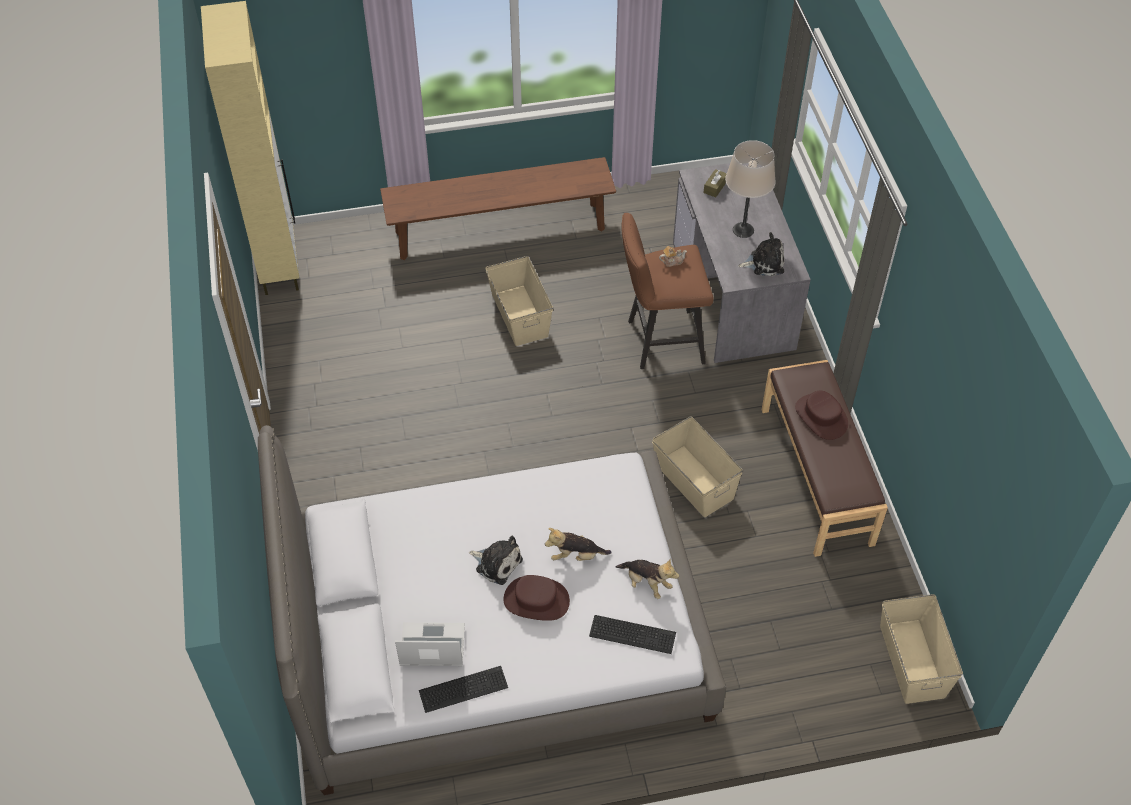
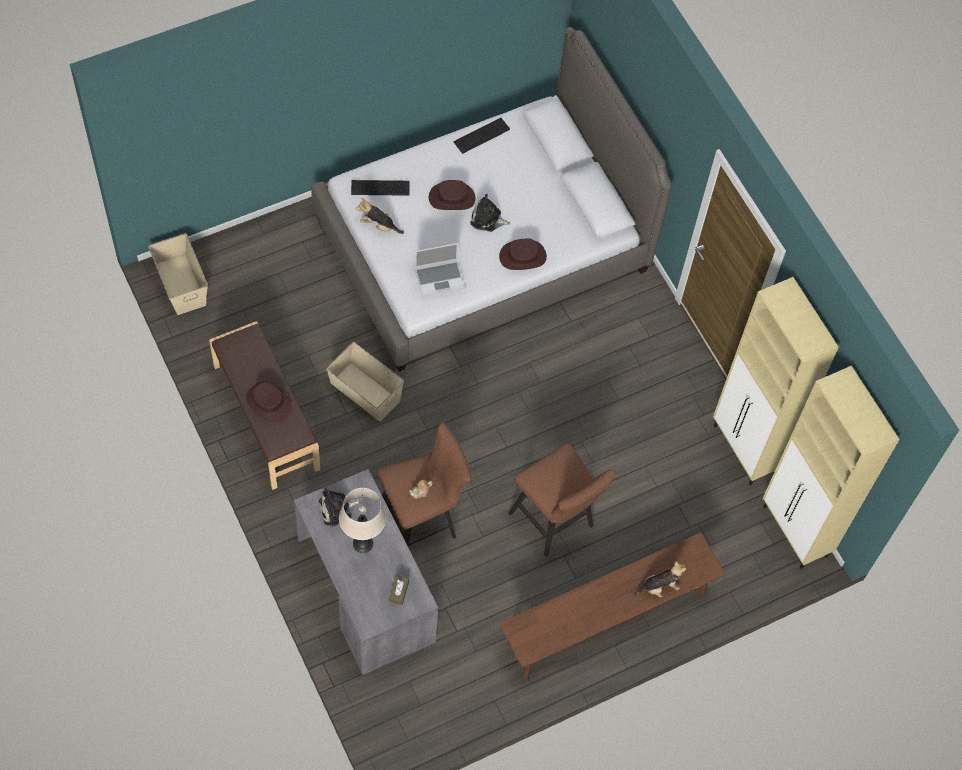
camera: 160 degrees right, 10 degrees up
laptop [395,622,465,666] -> laptop moved to [414,243,465,297]
beige storage box [485,256,553,346] -> brown stool [508,443,616,557]
plush toy [545,528,612,561] -> plush toy moved to [634,562,686,597]
none -> brown hat [499,239,547,270]
none -> beige cabinet [713,277,839,485]

